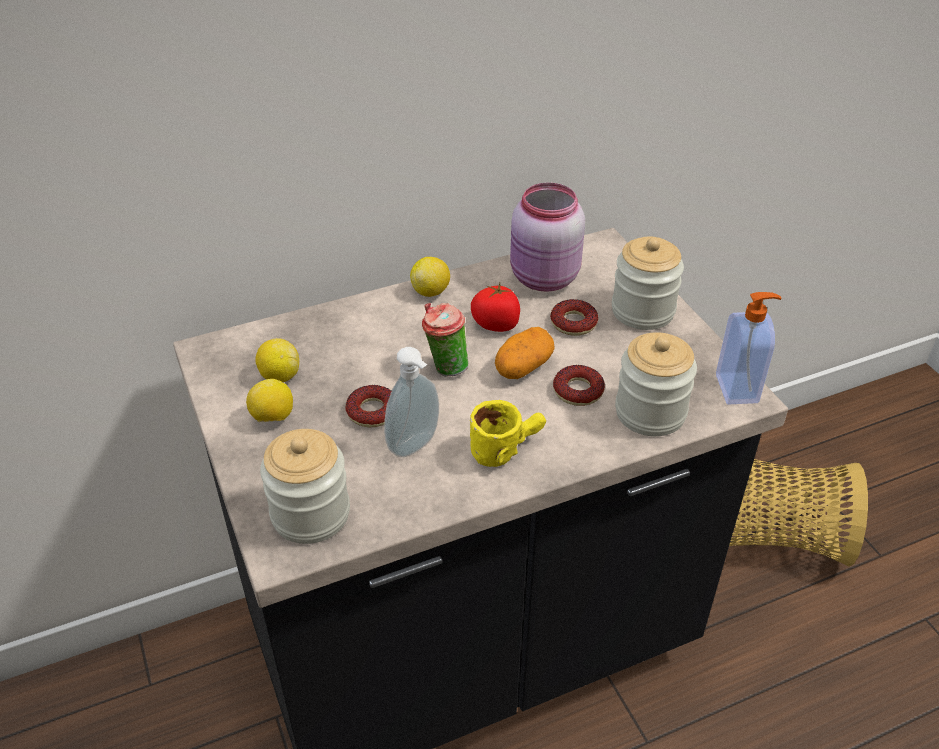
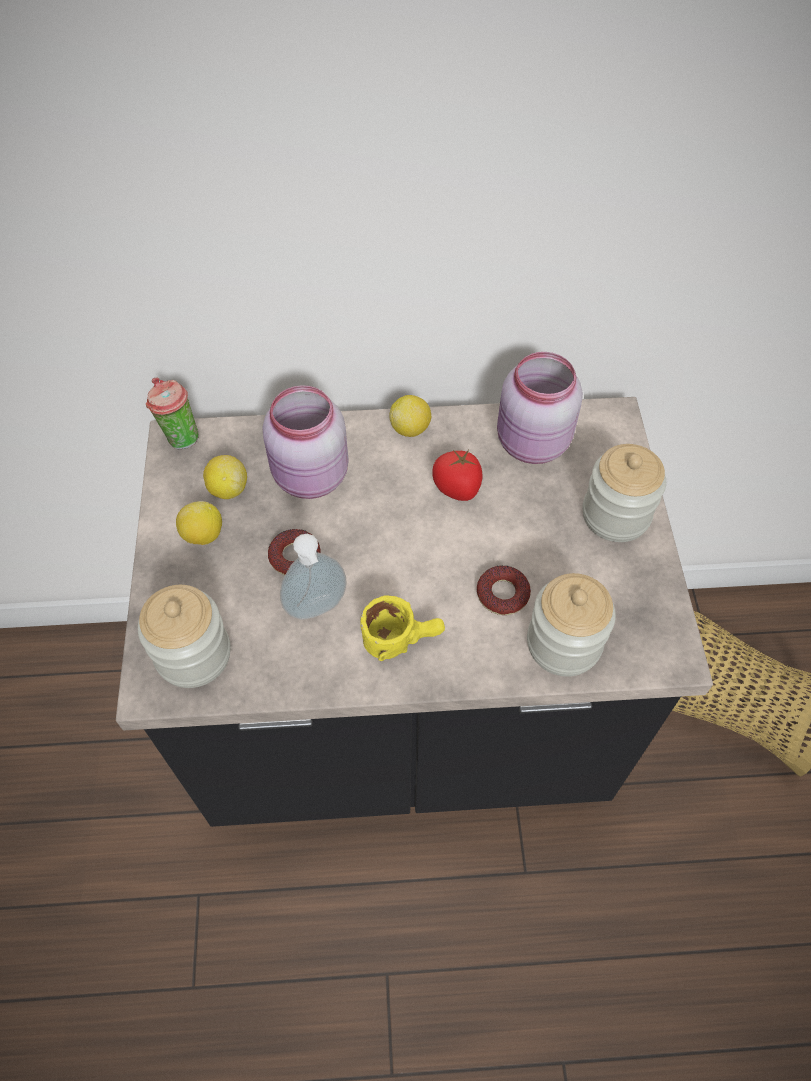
camera: 20 degrees right, 15 degrees up
cup [422,303,468,376] -> cup moved to [146,378,198,449]
potato [495,327,555,379] -> none
donut [550,299,598,336] -> none
soap dispenser [716,292,782,405] -> none
none -> pink jar [262,385,349,499]

